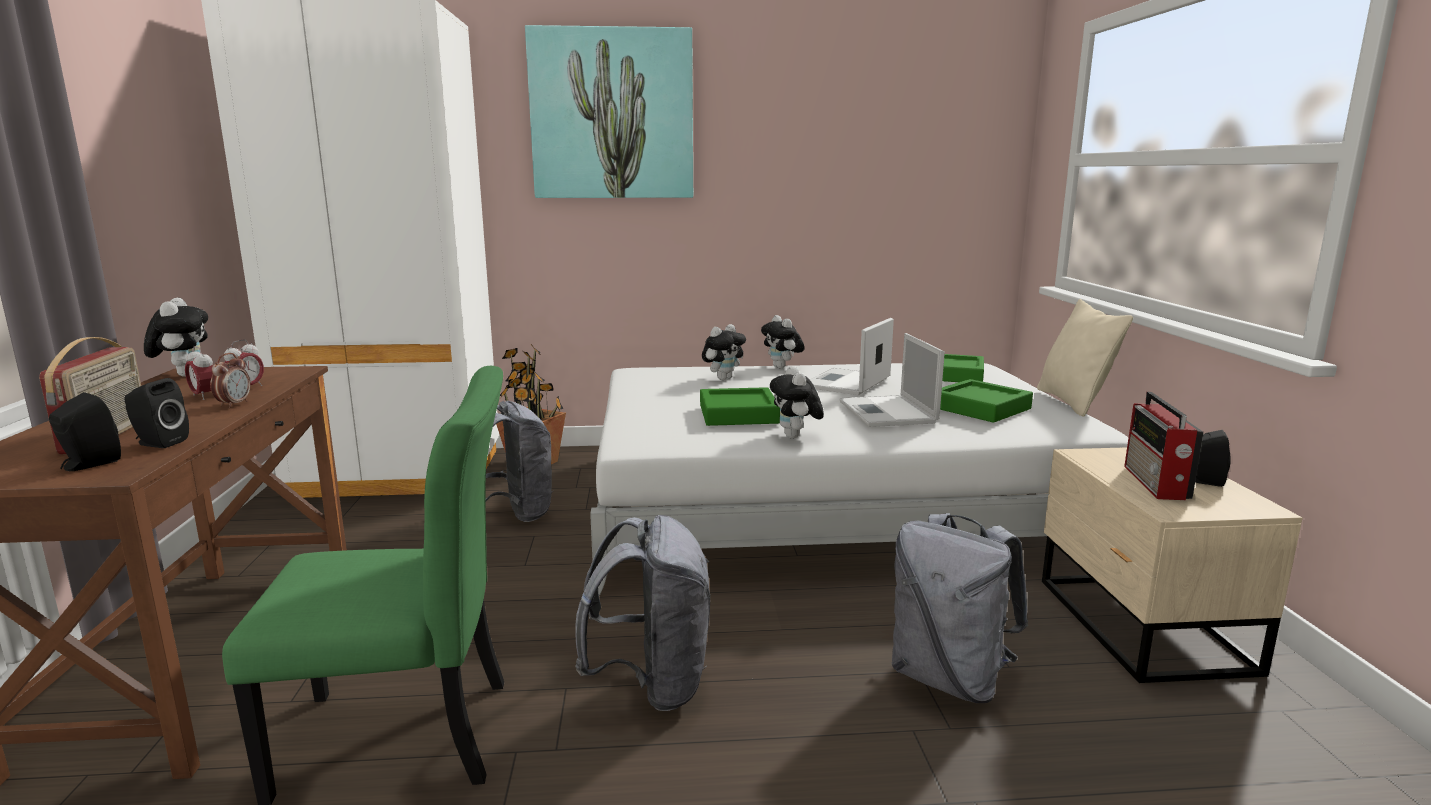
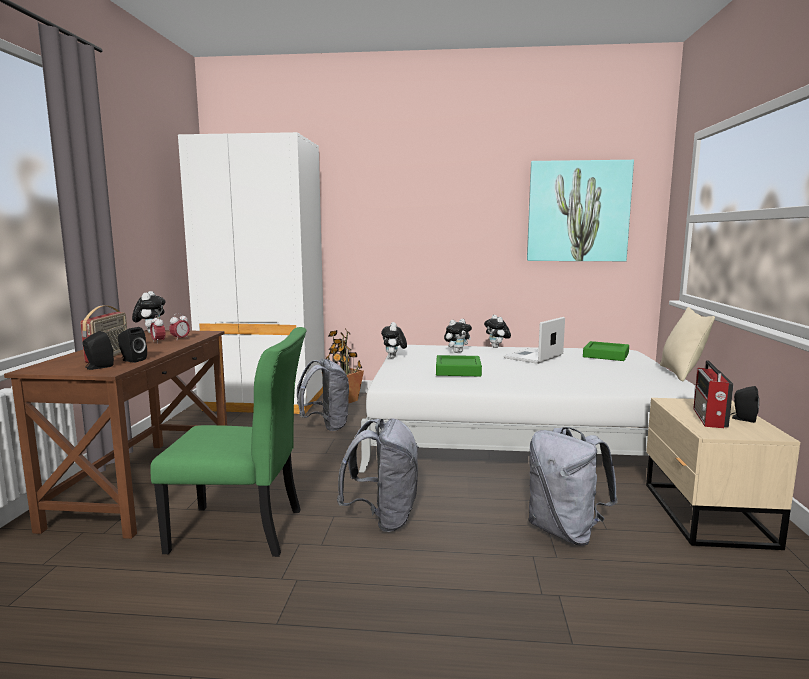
camera: 10 degrees right, 5 degrees down
alarm clock [210,353,250,408] -> none
picture [525,25,693,198] -> picture moved to [527,160,634,261]
plush toy [770,366,824,439] -> plush toy moved to [381,322,407,358]
laptop [839,333,945,427] -> none
green tray [940,379,1033,423] -> none

